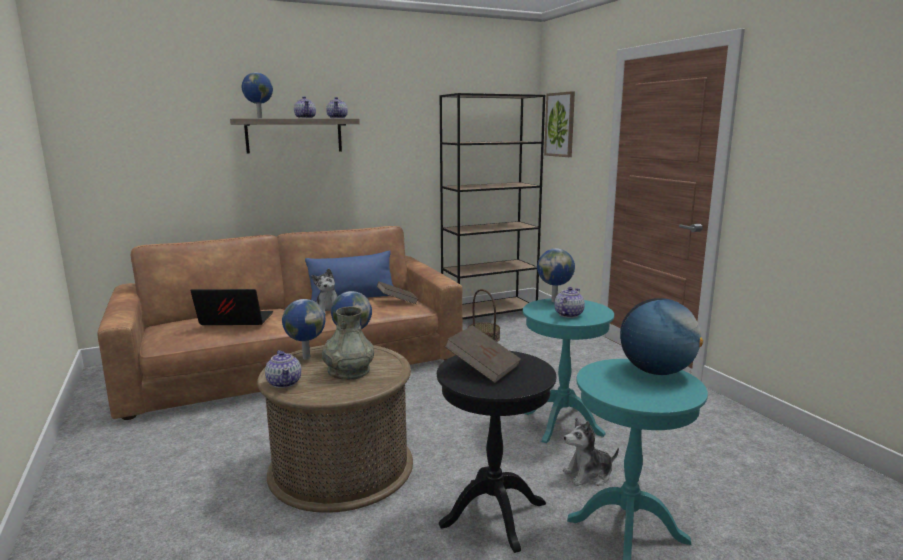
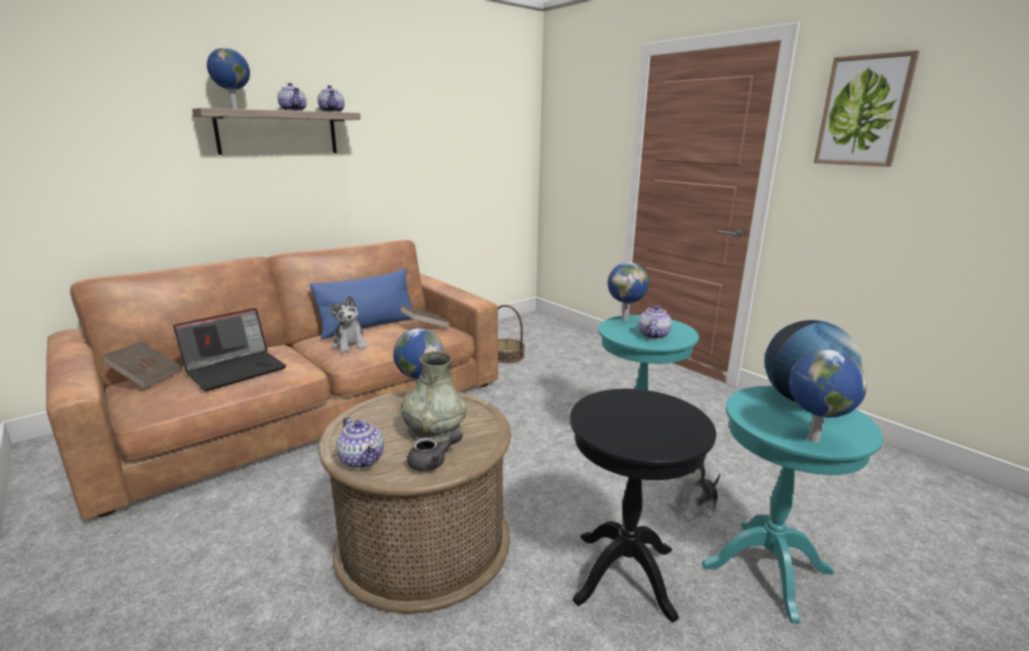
camera: 15 degrees left, 5 degrees up
laptop [190,289,273,325] -> laptop turned 150 degrees clockwise [173,308,286,391]
globe [282,299,325,360] -> globe moved to [789,350,867,443]
beige bookcase [440,93,545,320] -> none
brown book [444,325,521,383] -> brown book moved to [103,341,182,388]
picture [544,91,575,157] -> picture moved to [814,50,919,167]
none -> grey teapot [407,430,463,471]

